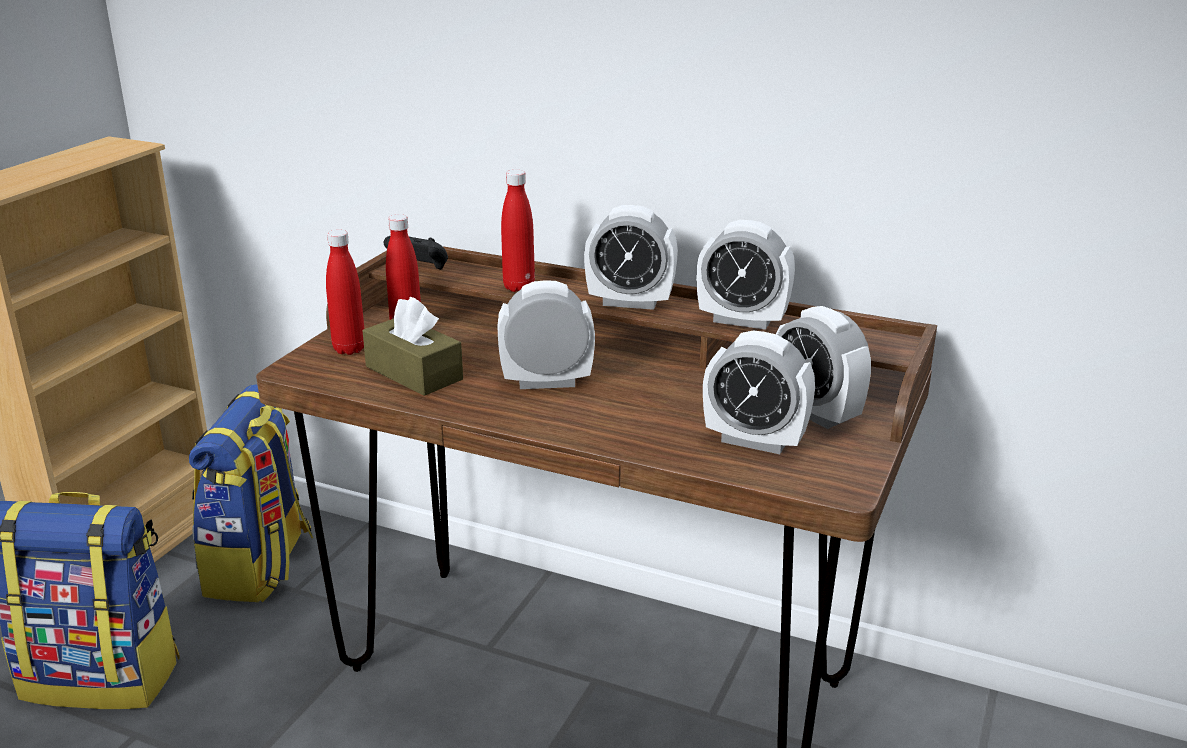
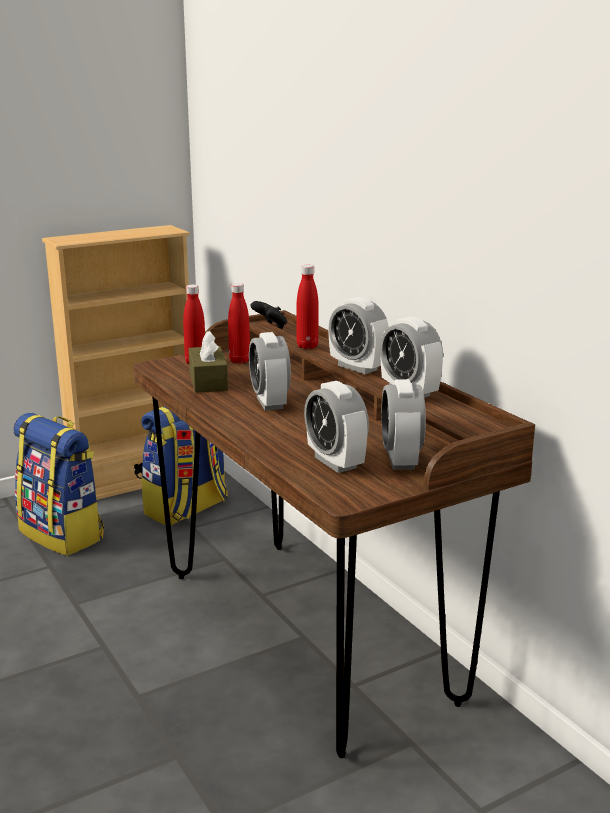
camera: 35 degrees right, 5 degrees down
alarm clock [497,280,595,389] -> alarm clock turned 135 degrees counterclockwise [249,332,291,411]

